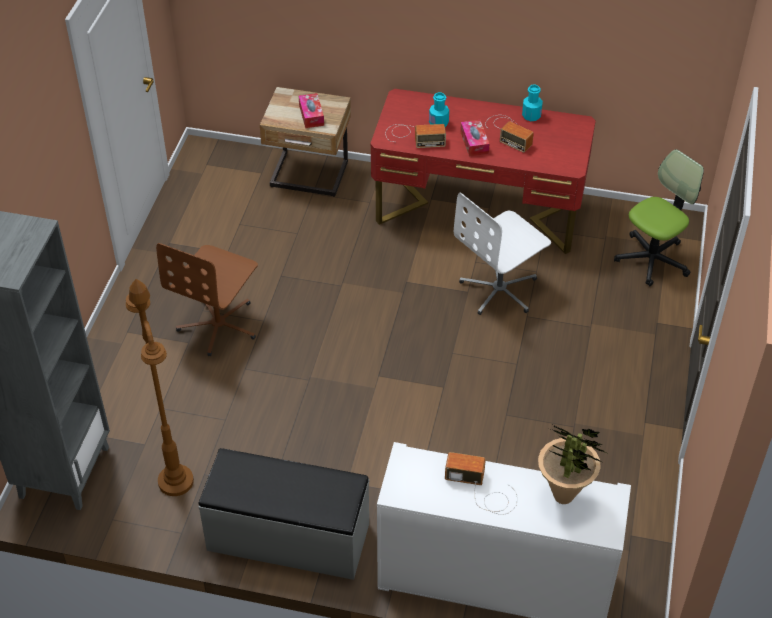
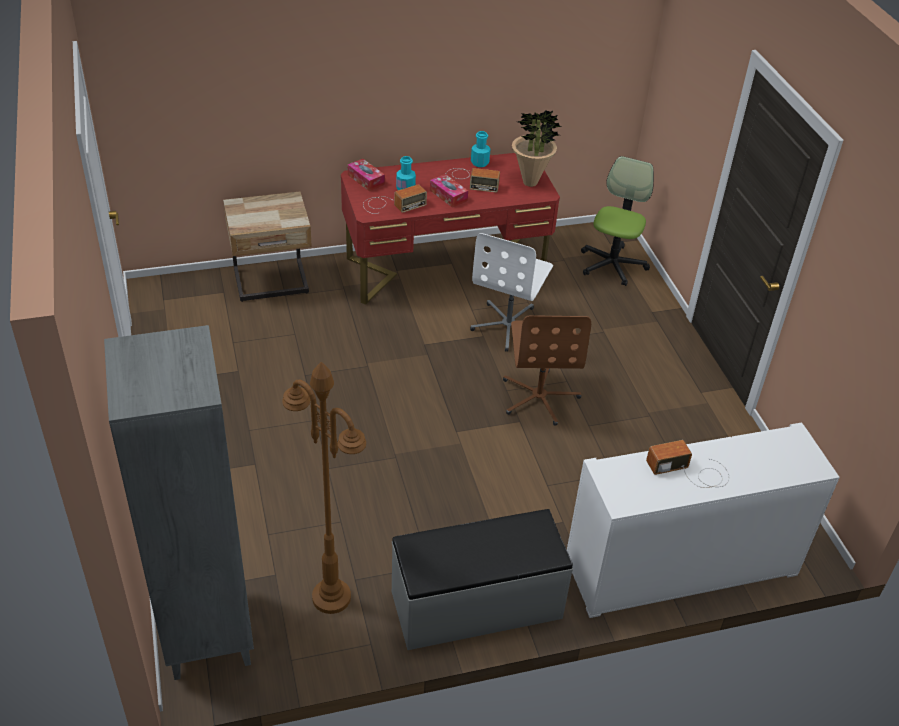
camera: 30 degrees left, 5 degrees down
brown office chair [156,243,258,356] -> brown office chair moved to [503,315,591,426]
tissue box [299,93,324,128] -> tissue box moved to [348,159,385,191]
potted plant [538,425,606,504] -> potted plant moved to [512,110,562,187]

